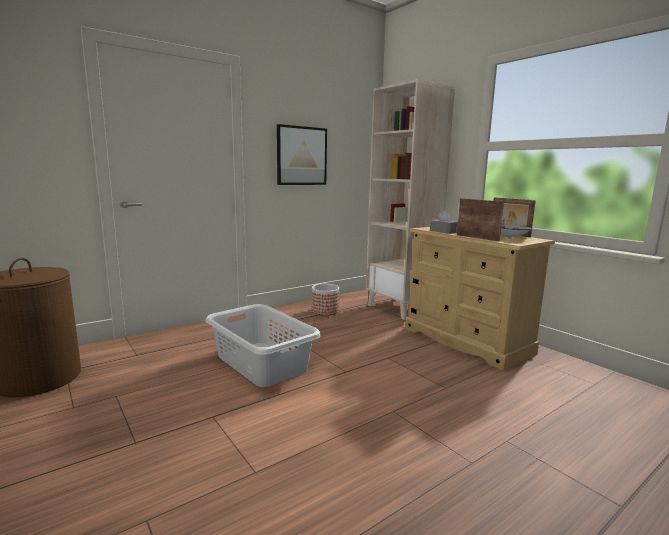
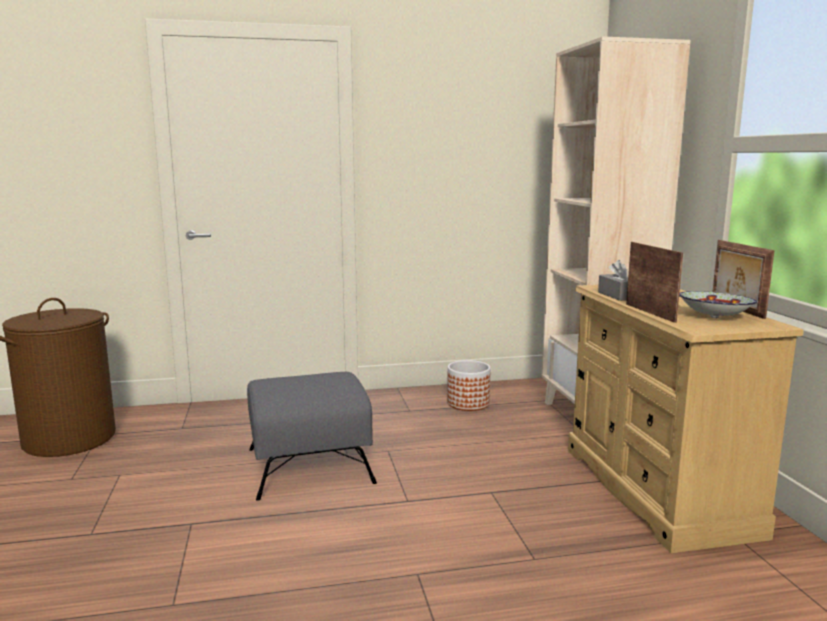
camera: 25 degrees right, 0 degrees up
grey laundry basket [206,304,321,387] -> grey ottoman [247,372,377,501]
picture [277,124,327,185] -> none

